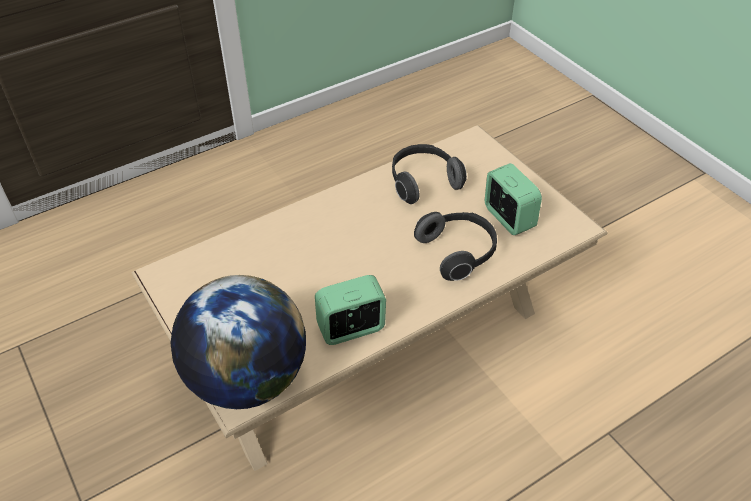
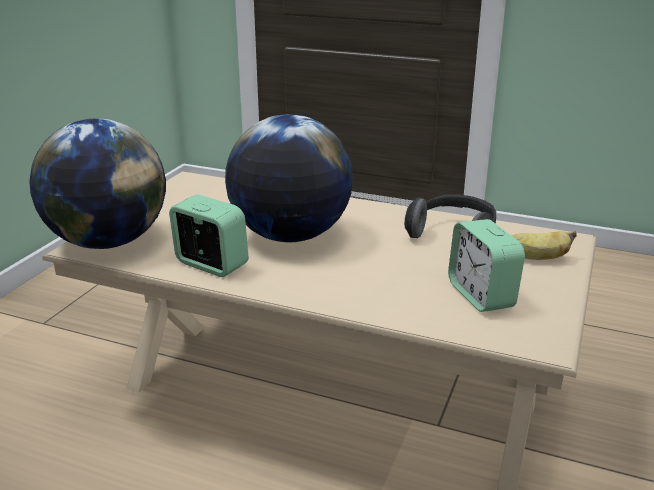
camera: 55 degrees right, 20 degrees down
headphones [414,212,497,281] -> none
alarm clock [485,163,542,235] -> alarm clock turned 135 degrees clockwise [448,219,525,312]
none -> globe [225,114,353,242]
none -> banana [511,231,576,260]

